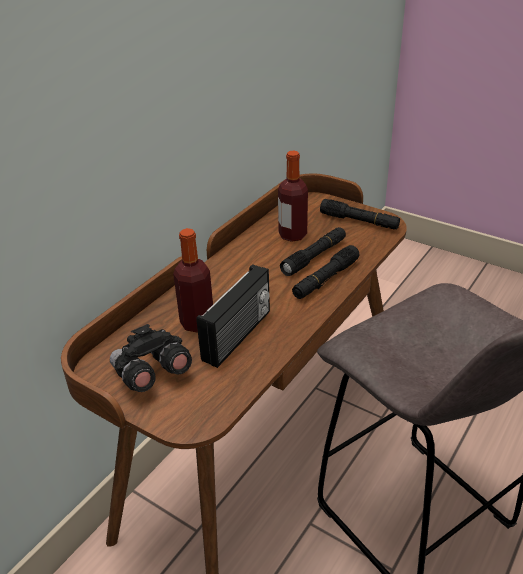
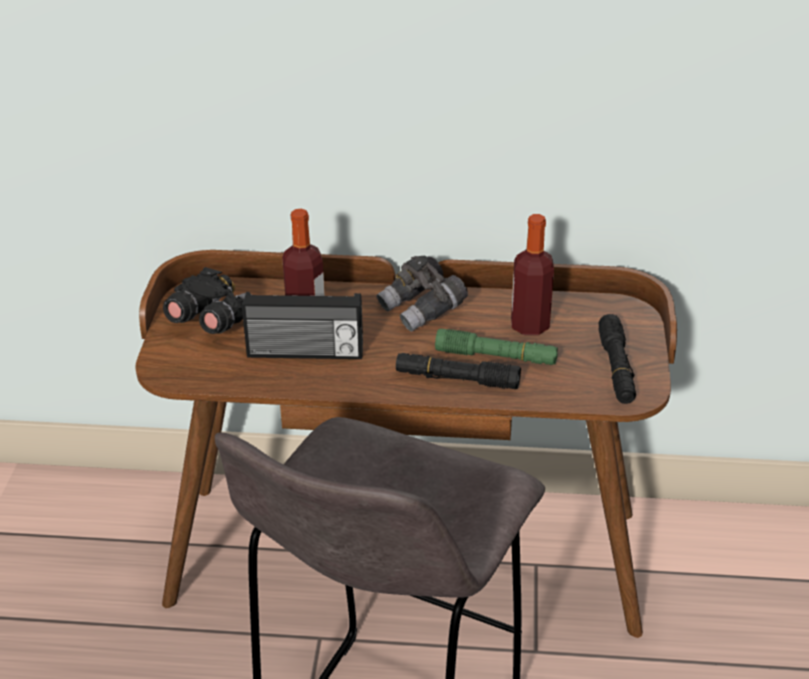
camera: 60 degrees right, 0 degrees up
black flashlight [280,227,346,276] -> green flashlight [435,329,558,365]
none -> grey binoculars [377,256,468,332]

